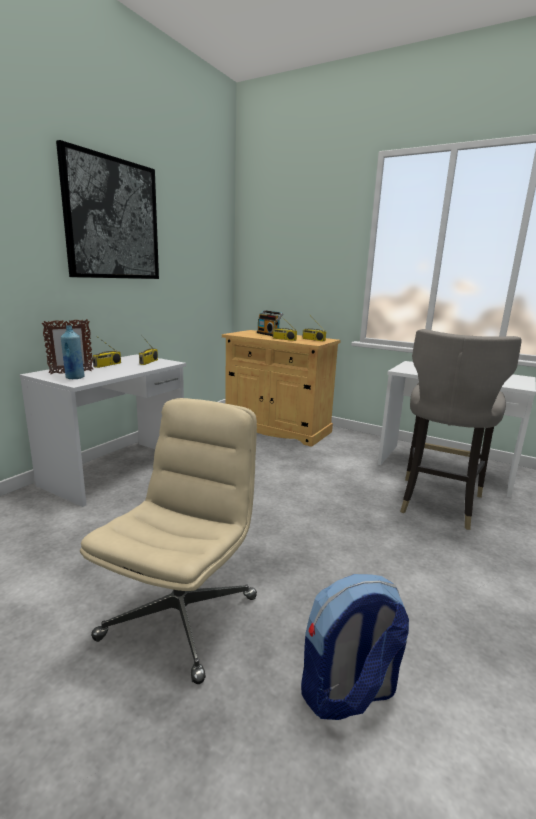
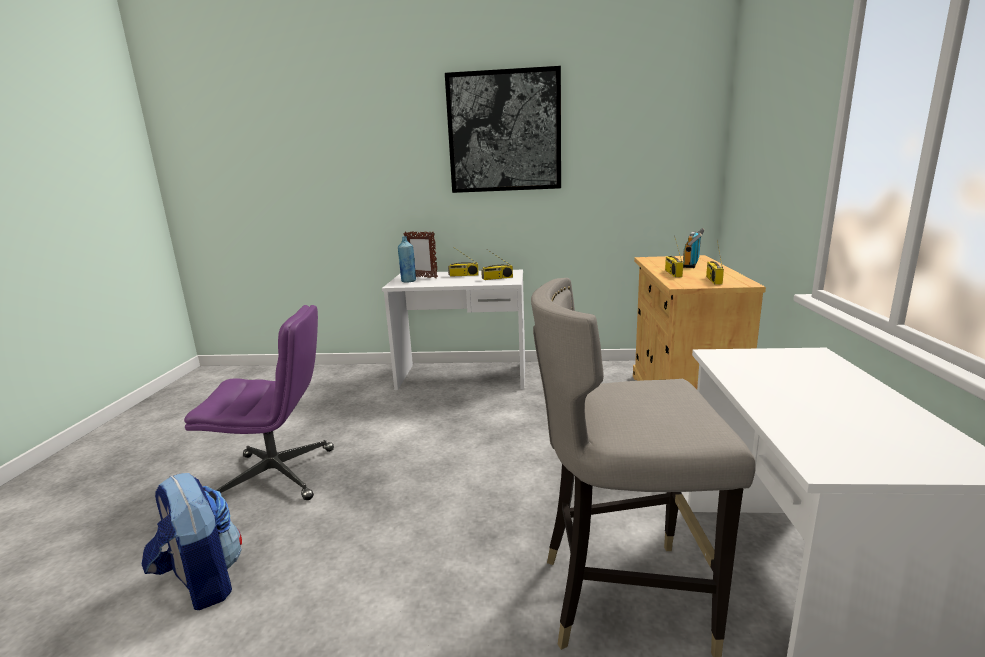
camera: 65 degrees right, 0 degrees up
beige office chair [80,398,257,684] -> purple office chair [184,305,334,500]

